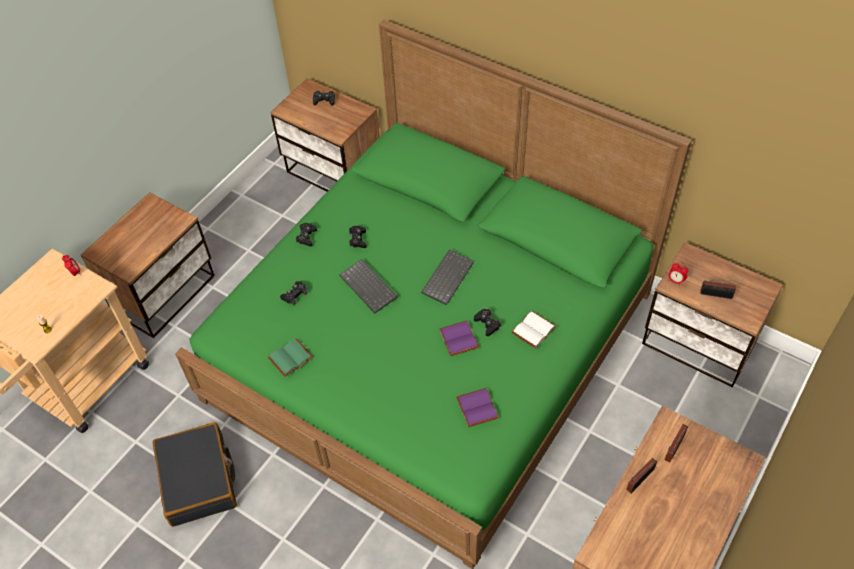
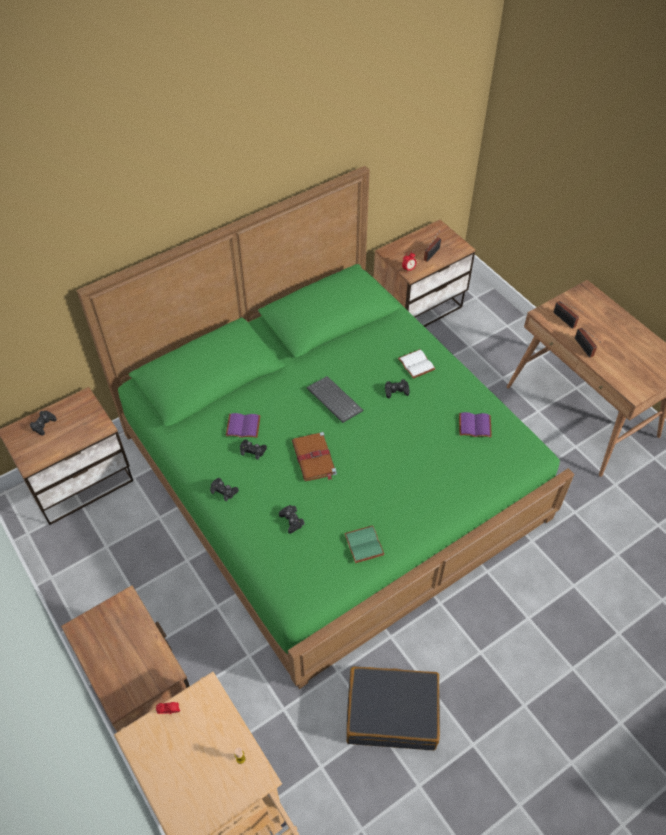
camera: 70 degrees left, 0 degrees up
keyboard [339,259,398,314] -> brown book [292,432,337,481]
purple book [439,321,479,356] -> purple book moved to [226,413,261,438]

